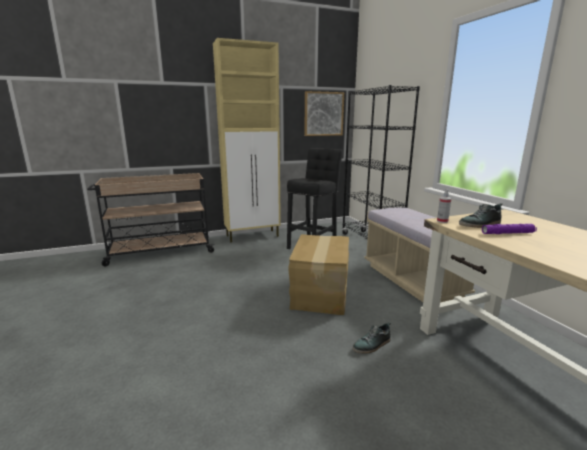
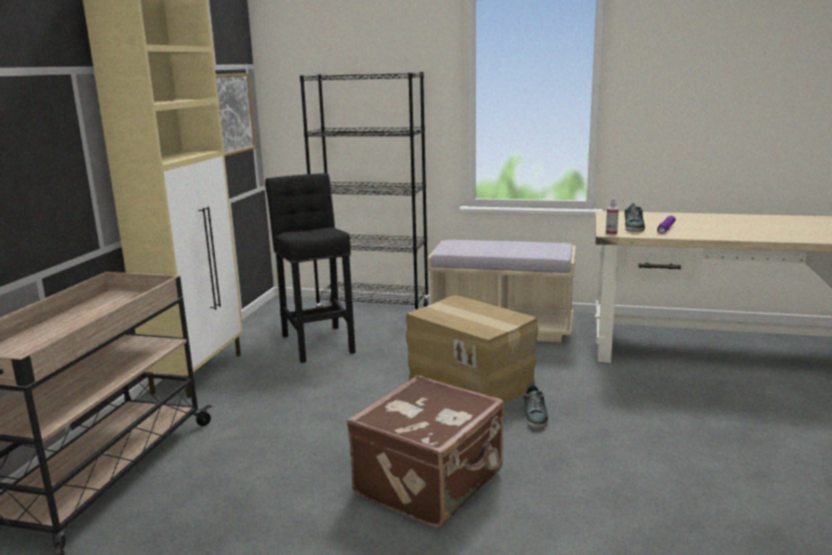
camera: 55 degrees left, 0 degrees up
shoe [352,322,391,354] -> shoe moved to [524,382,548,429]
none -> brown suitcase [347,375,504,528]

